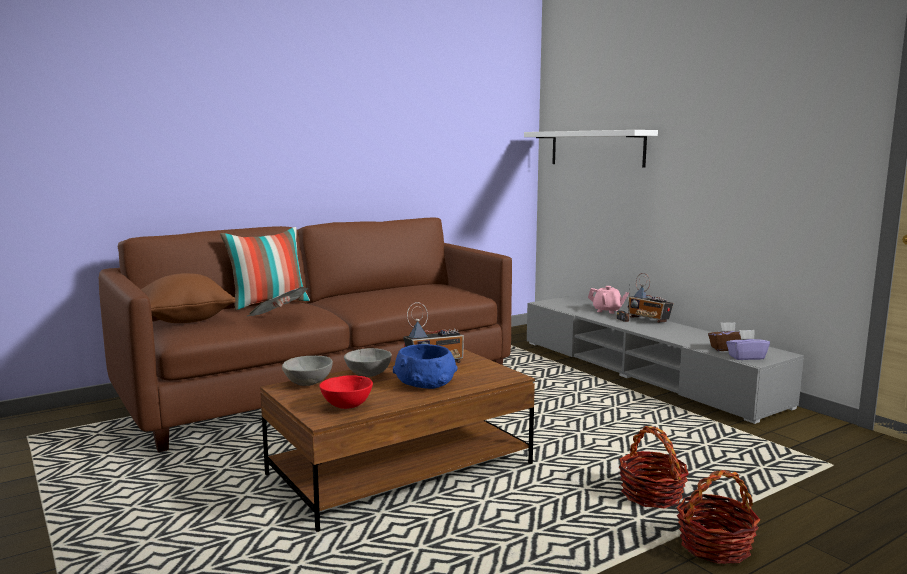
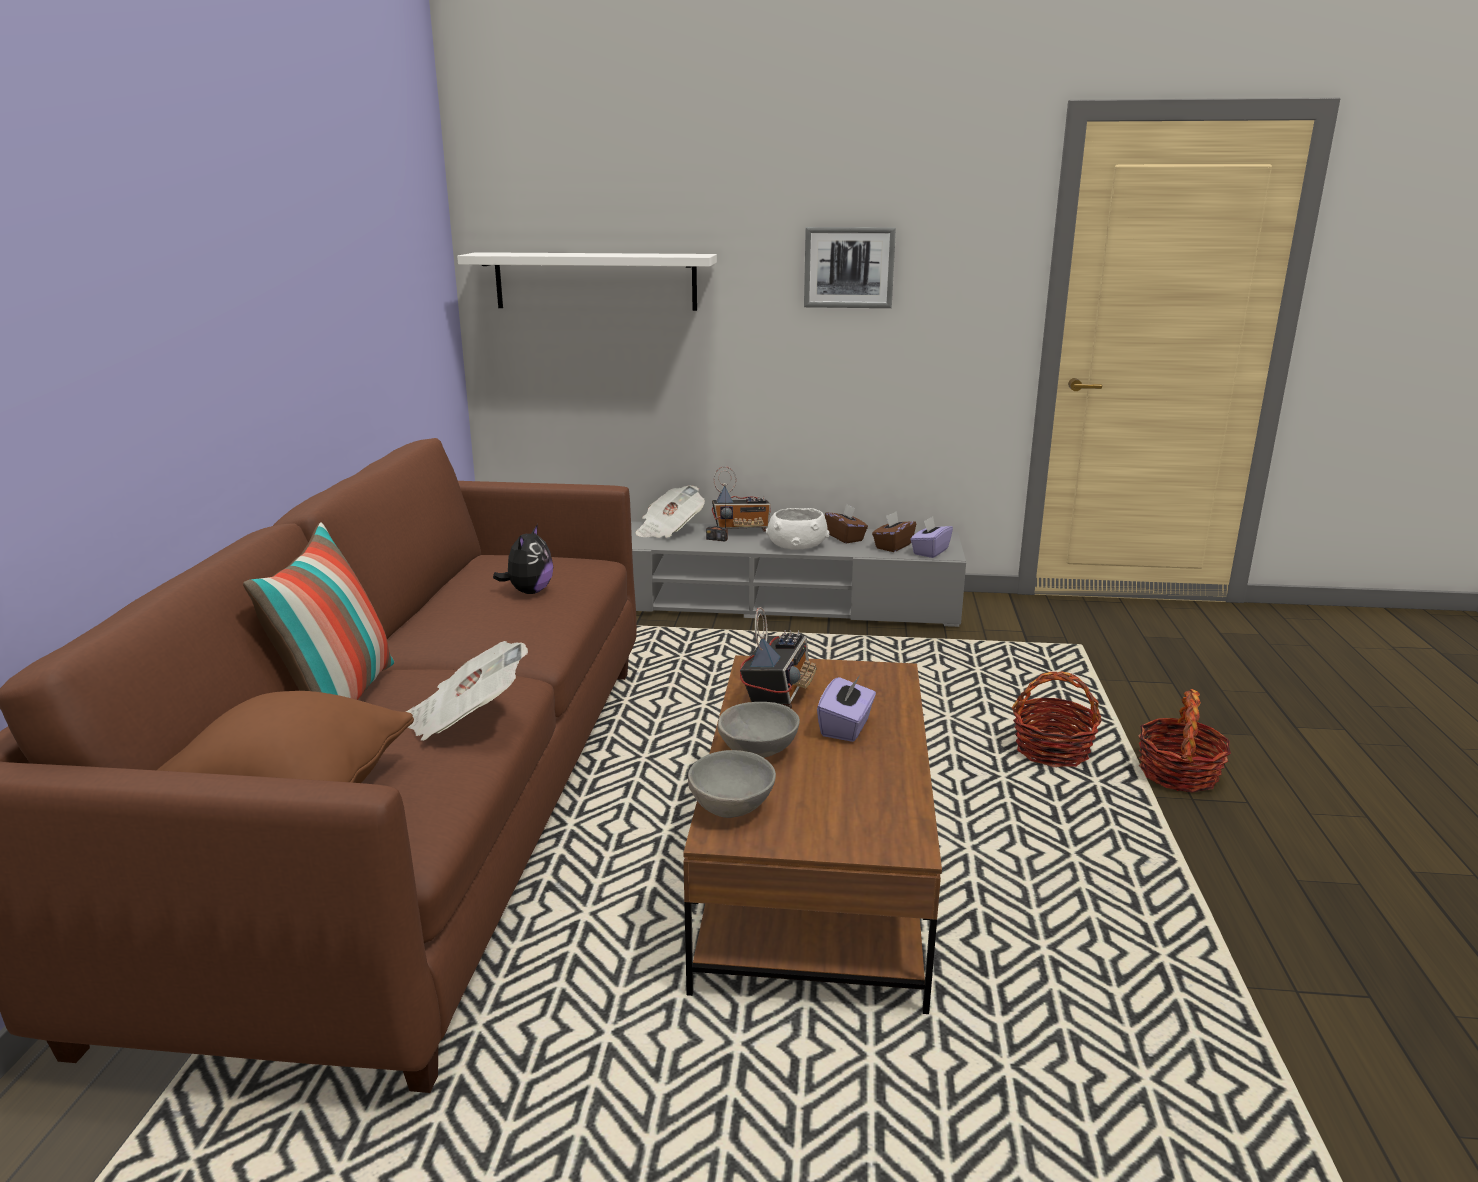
camera: 50 degrees left, 10 degrees up
red bowl [319,375,373,409] -> none
blue bowl [393,344,457,389] -> purple tissue box [817,674,876,742]
pink teapot [588,286,629,314] -> newspaper [636,485,705,538]
none -> plush toy [493,524,553,594]
none -> white bowl [766,508,829,549]
none -> picture [804,227,896,308]
none -> brown tissue box [825,504,868,544]

